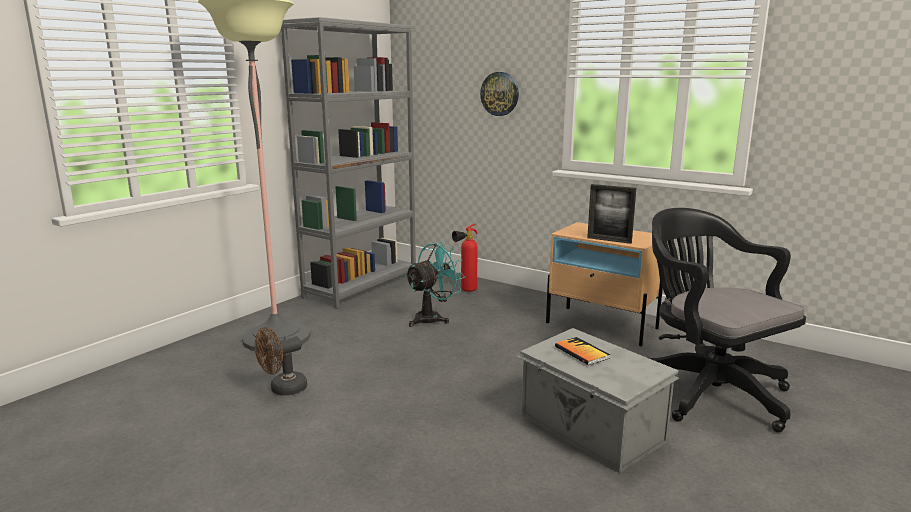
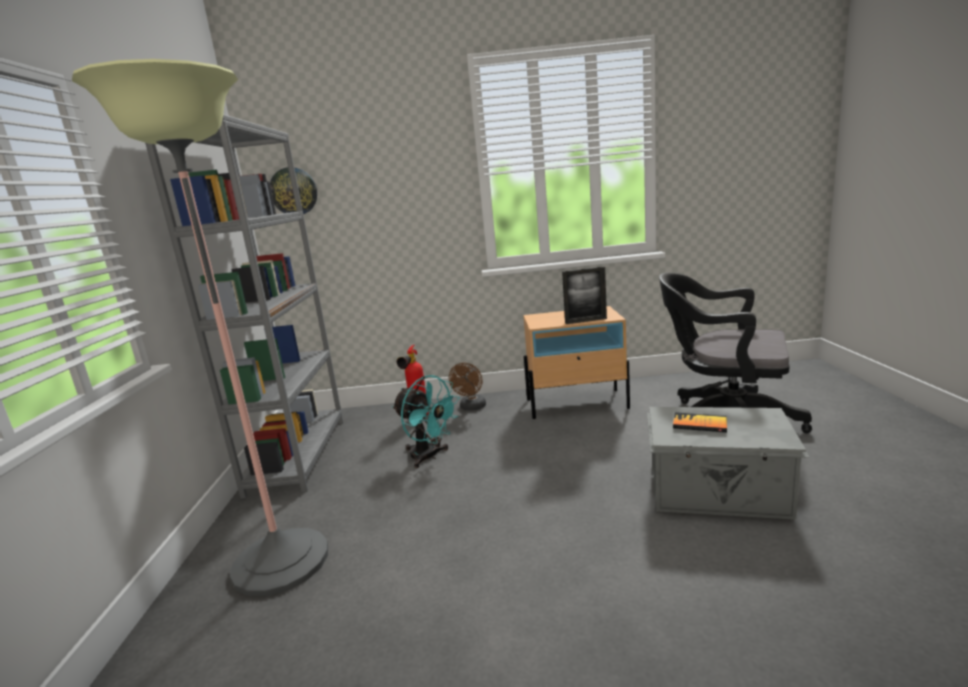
camera: 35 degrees left, 0 degrees up
brown fan [255,327,307,396] -> brown fan moved to [449,363,486,410]
turquoise fan [404,242,465,327] -> turquoise fan turned 120 degrees clockwise [392,375,460,468]
wall clock [480,72,519,116] -> wall clock moved to [270,167,317,214]

